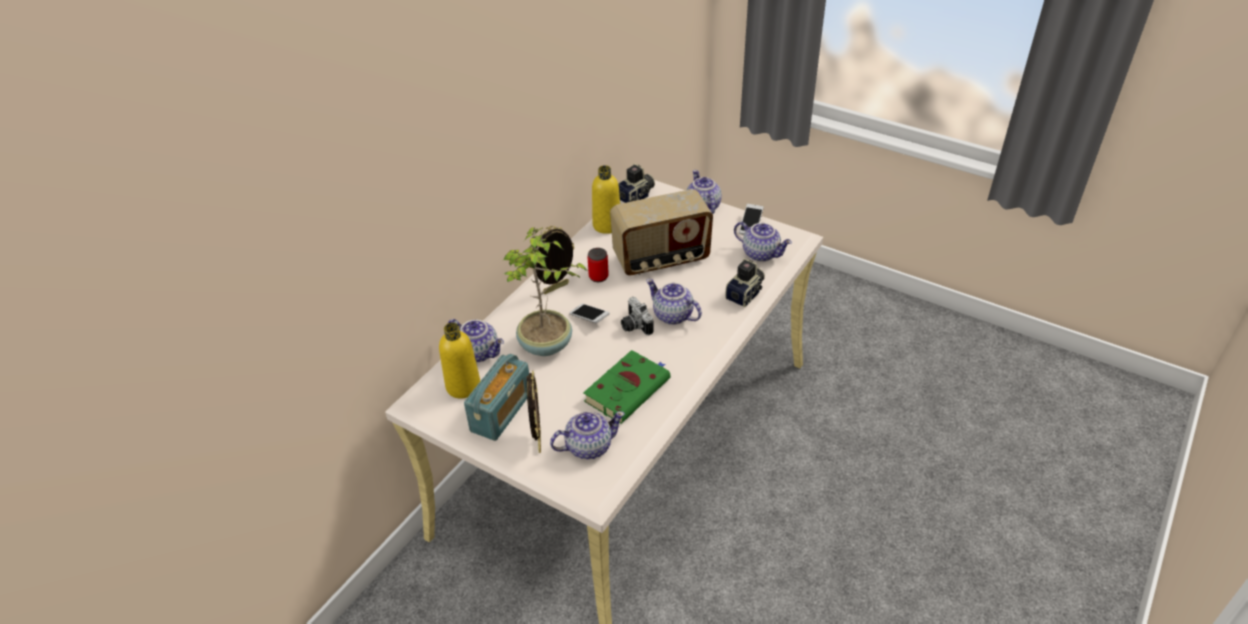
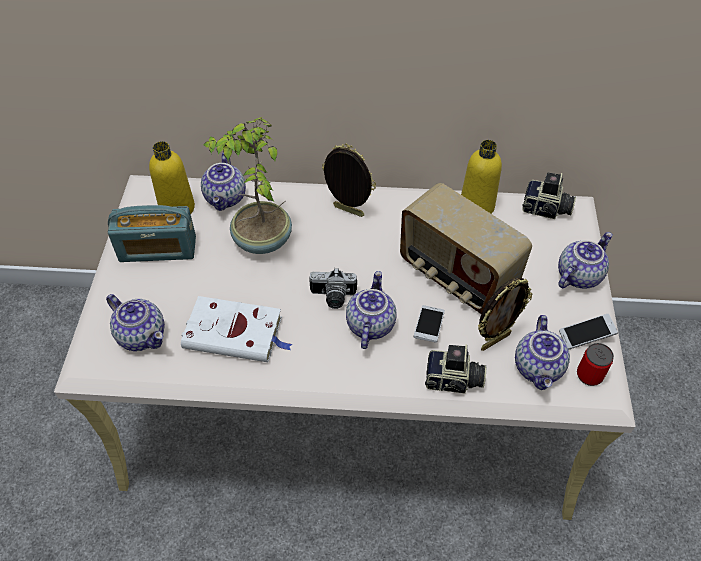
camera: 60 degrees right, 10 degrees up
picture frame [526,371,541,453] -> picture frame moved to [478,278,533,351]
phone [569,303,610,323] -> phone moved to [414,305,445,343]
green book [583,350,671,424] -> white book [181,296,292,362]
can [587,248,609,282] -> can moved to [577,343,614,386]
camera [621,297,653,335] -> camera turned 120 degrees counterclockwise [309,268,357,309]

